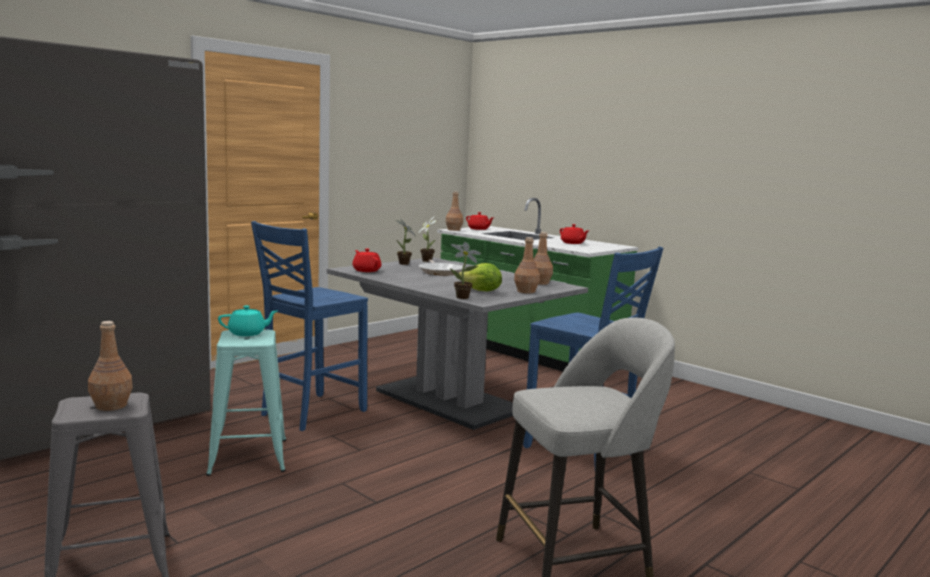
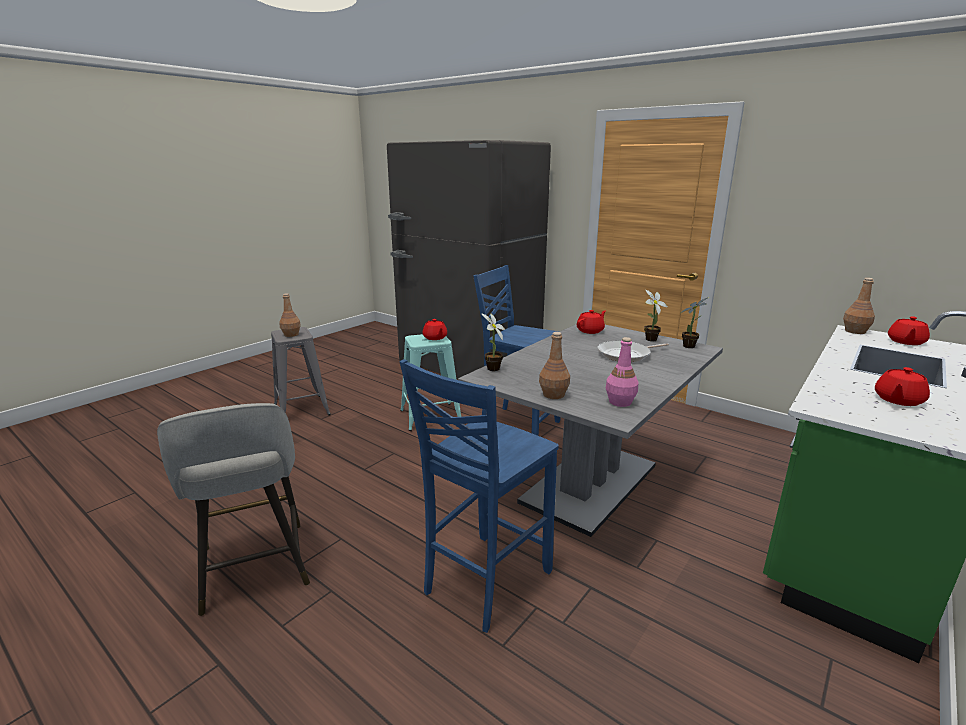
camera: 85 degrees right, 10 degrees up
turquoise teapot [218,306,277,336] -> red teapot [423,319,447,340]
lettuce [459,263,502,291] -> none
brown bottle [533,232,553,285] -> pink bottle [606,337,639,407]

